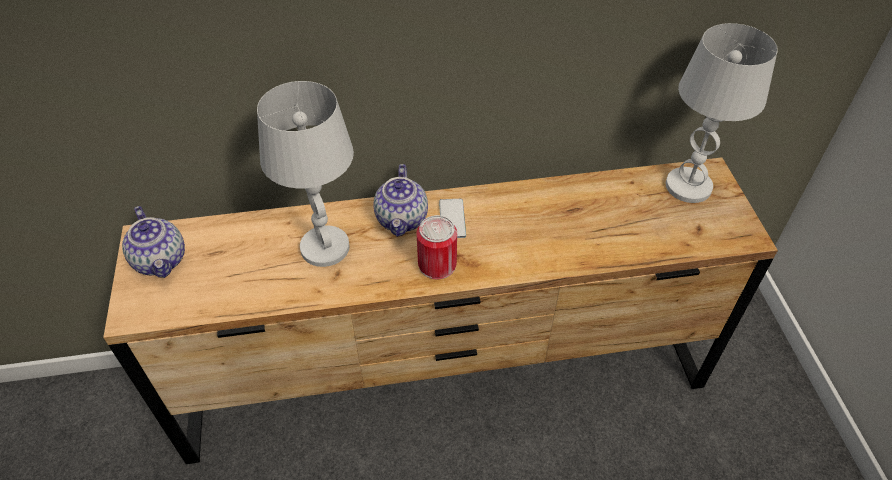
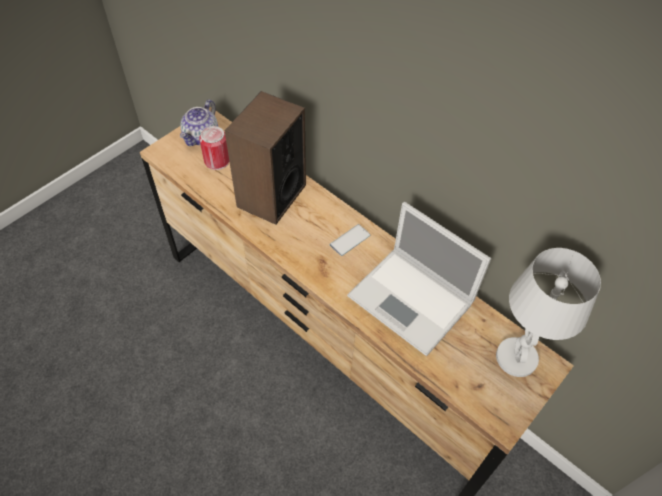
camera: 50 degrees right, 5 degrees up
white table lamp [257,81,354,267] -> speaker [225,91,306,225]
teapot [374,164,428,237] -> none
can [417,215,457,279] -> can moved to [199,126,229,170]
none -> laptop [347,202,491,356]

